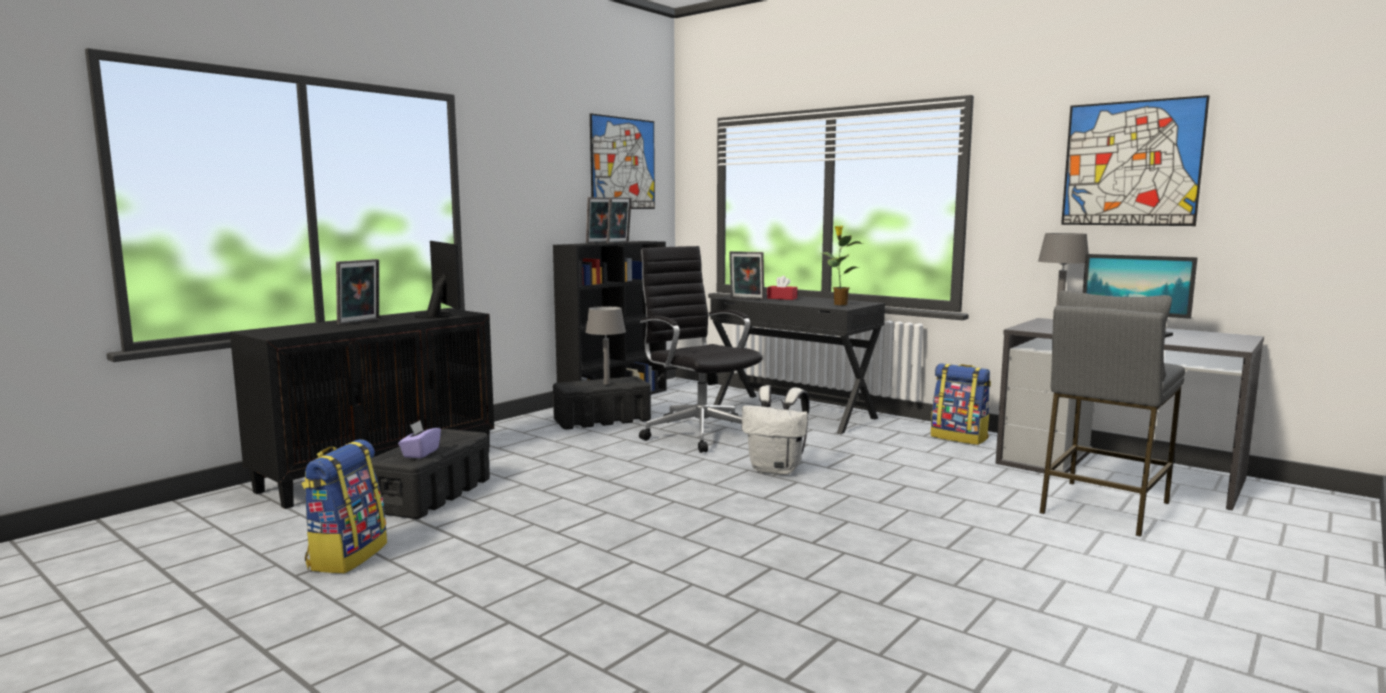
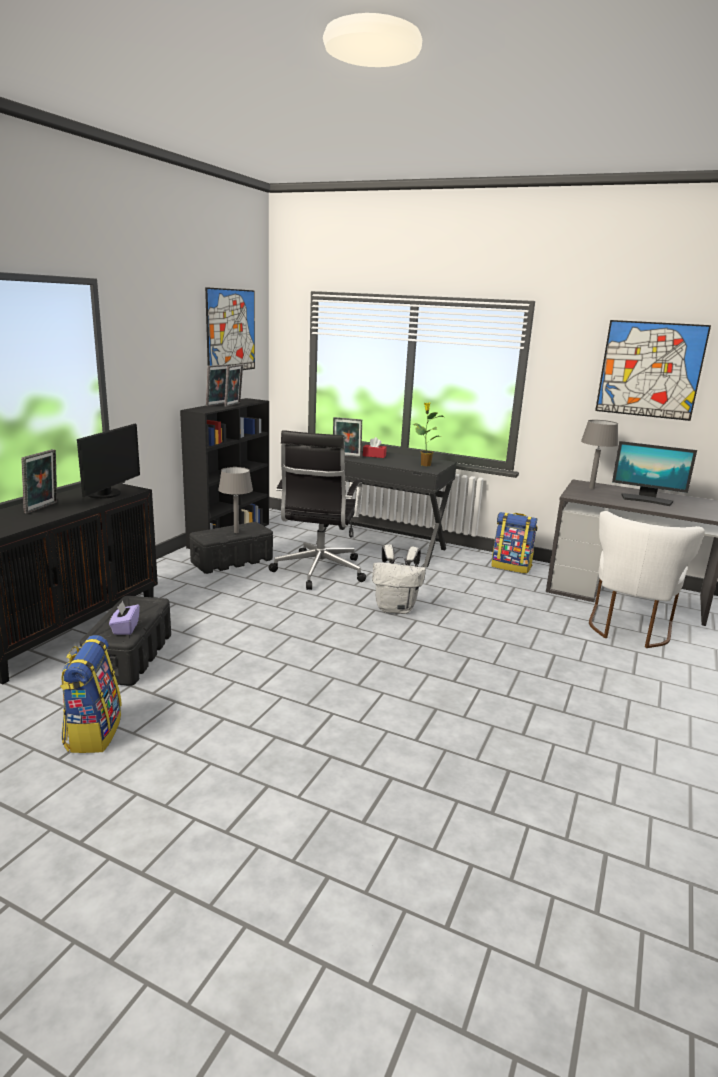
camera: 15 degrees left, 10 degrees up
monitor [414,241,461,319] -> monitor turned 60 degrees clockwise [77,423,140,499]
black office chair [639,246,762,453] -> black office chair turned 120 degrees counterclockwise [268,430,366,590]
grey stool [1040,291,1185,537] -> white chair [589,511,705,648]

